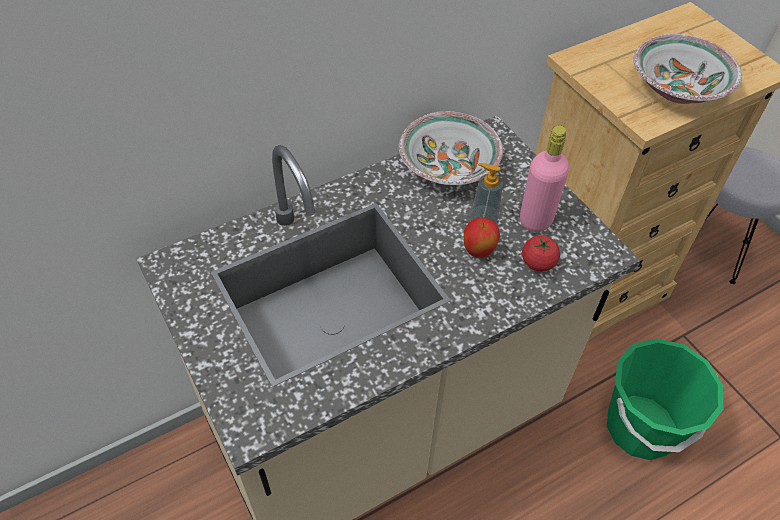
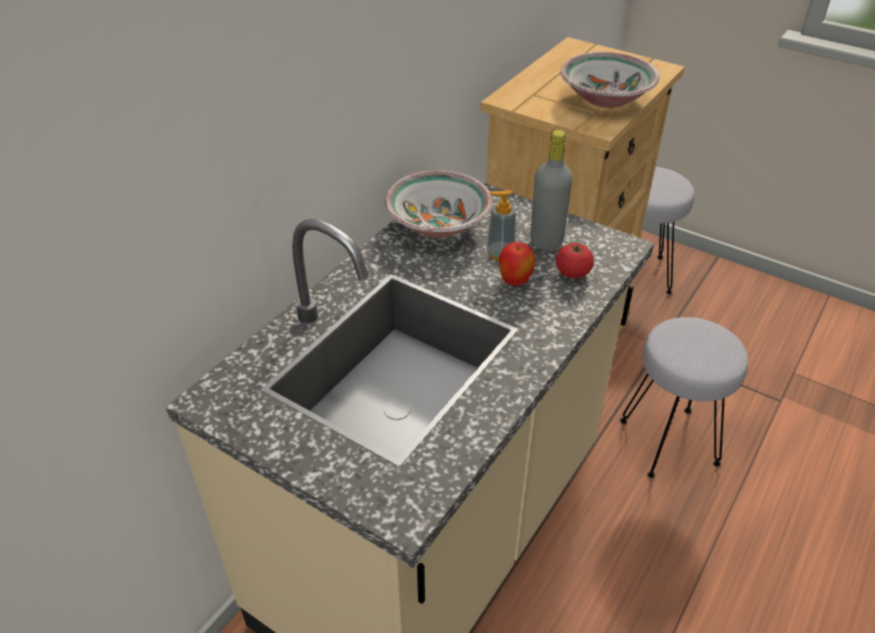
camera: 25 degrees left, 10 degrees down
pink bottle [520,125,569,232] -> grey bottle [530,130,573,251]
green bucket [607,338,723,460] -> grey stool [620,317,748,478]

